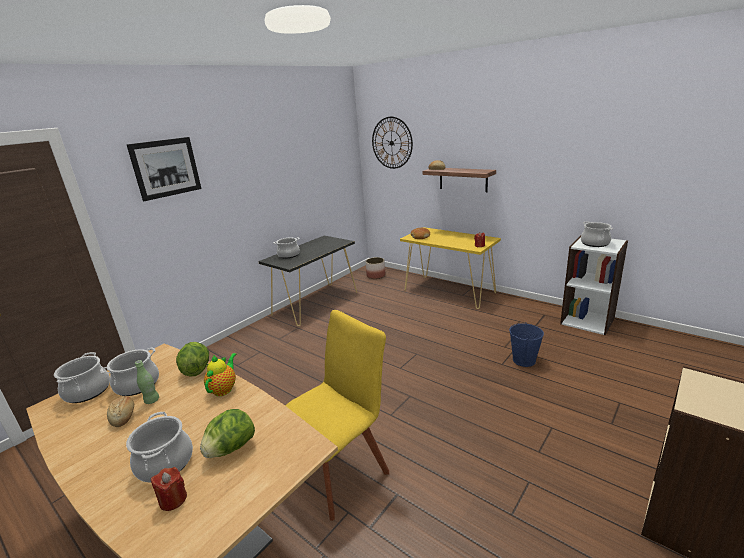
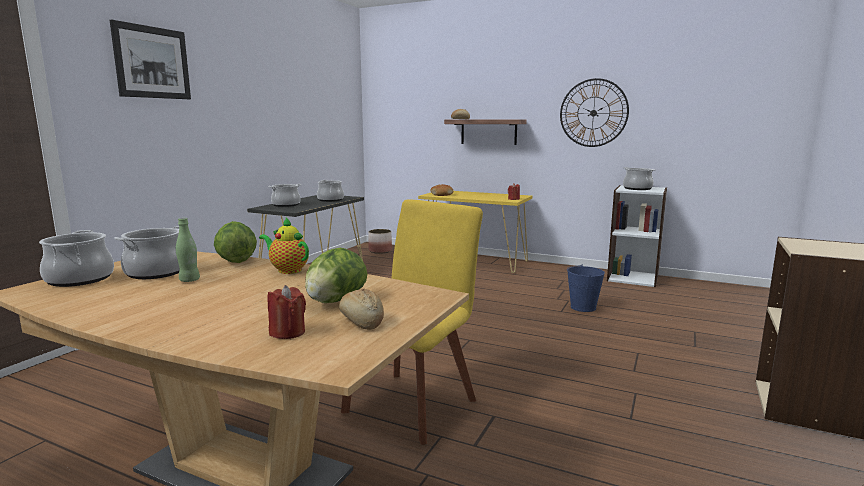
camera: 15 degrees left, 10 degrees down
bread [107,396,134,427] -> bread moved to [339,288,384,330]
cooking pot [126,412,193,483] -> cooking pot moved to [317,180,344,202]
teapot [204,353,237,396] -> teapot turned 60 degrees counterclockwise [259,218,309,274]
wall clock [372,117,413,169] -> wall clock moved to [560,78,629,147]

